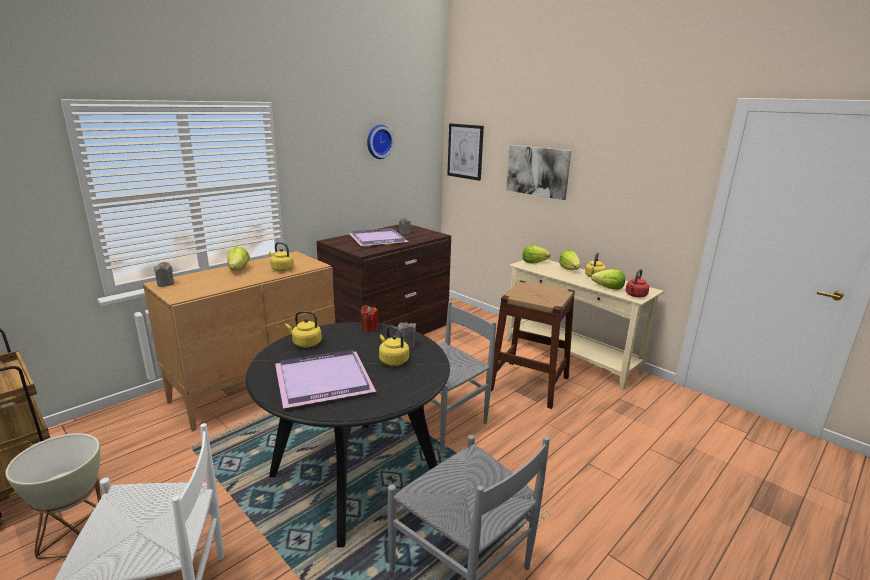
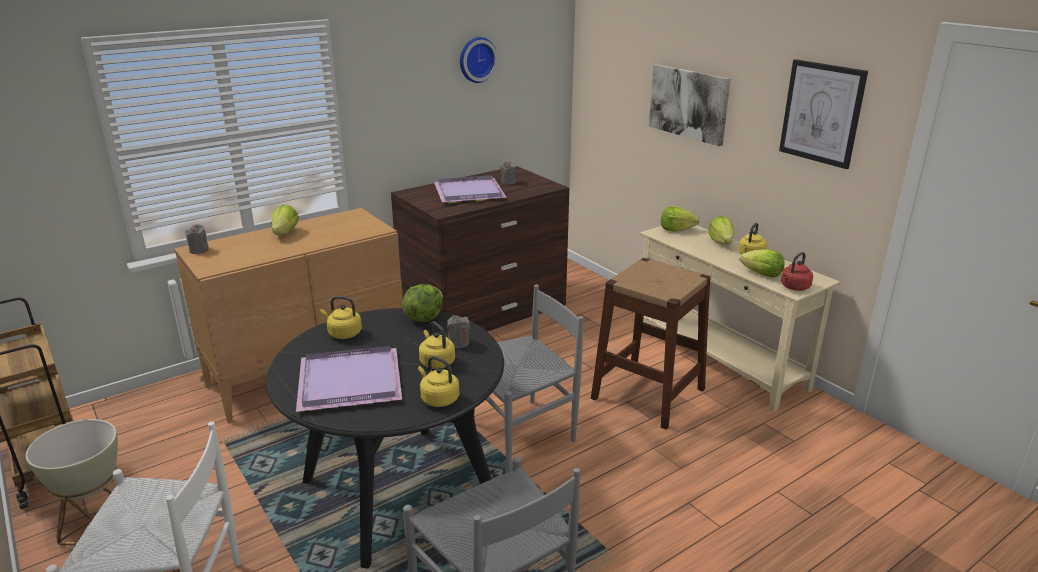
camera: 10 degrees right, 5 degrees up
yellow kettle [269,242,294,271] -> yellow kettle moved to [418,356,459,407]
red candle [361,305,379,332] -> lettuce [402,284,443,322]
picture [447,123,484,181] -> picture moved to [779,59,868,169]

